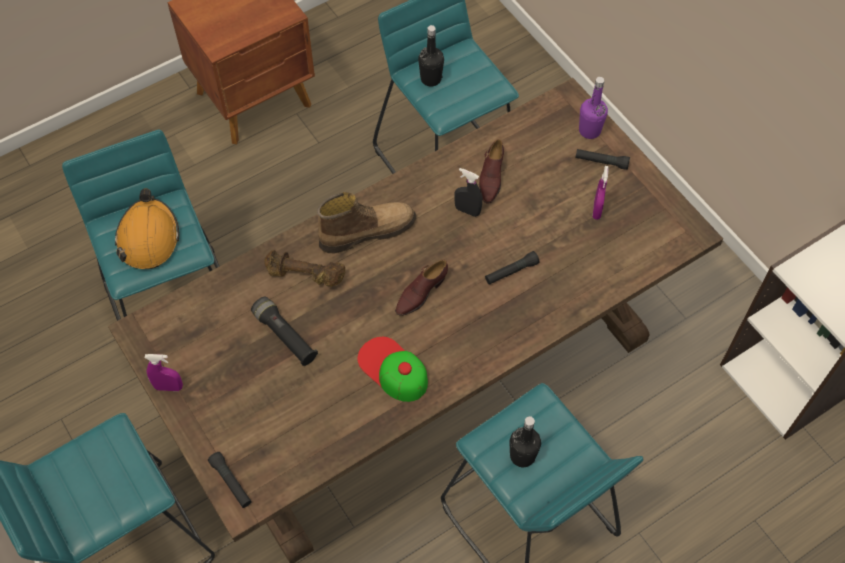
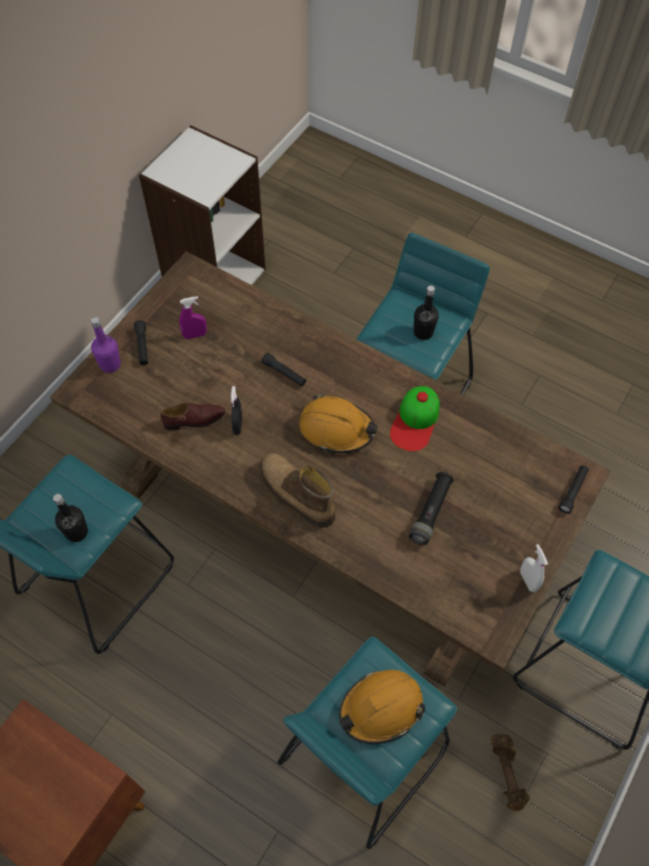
camera: 115 degrees left, 0 degrees up
purple spray bottle [144,354,183,391] -> white spray bottle [520,544,548,592]
brown dumbbell [264,250,346,287] -> brown dumbbell moved to [491,734,530,811]
brown shoe [395,260,448,316] -> orange hard hat [299,393,378,453]

